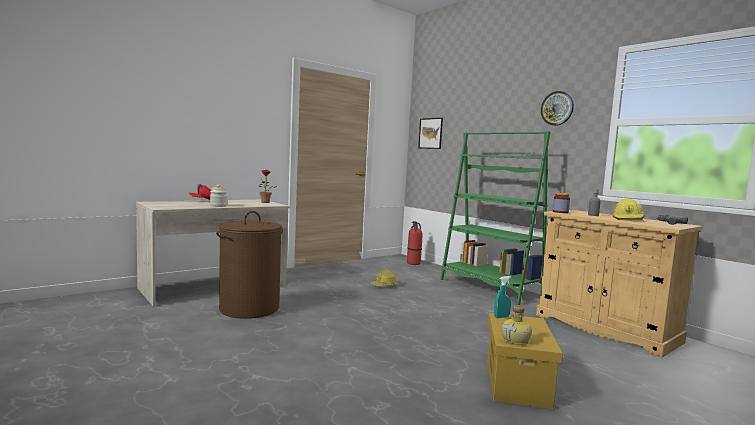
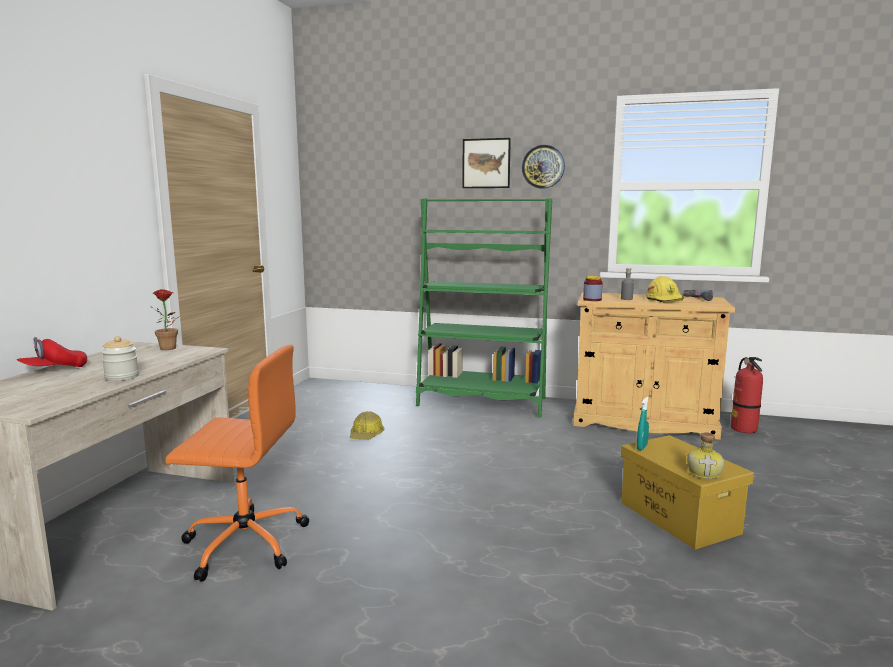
camera: 35 degrees left, 5 degrees up
brown laundry basket [216,211,283,319] -> orange office chair [165,345,309,582]
fire extinguisher [407,221,422,265] -> fire extinguisher moved to [731,357,763,433]
picture [418,118,443,149] -> picture moved to [462,138,511,188]

